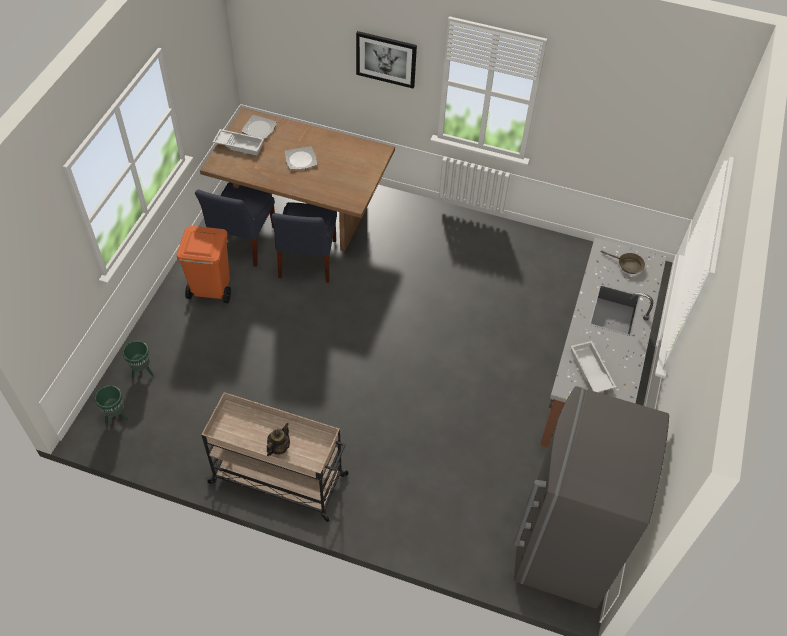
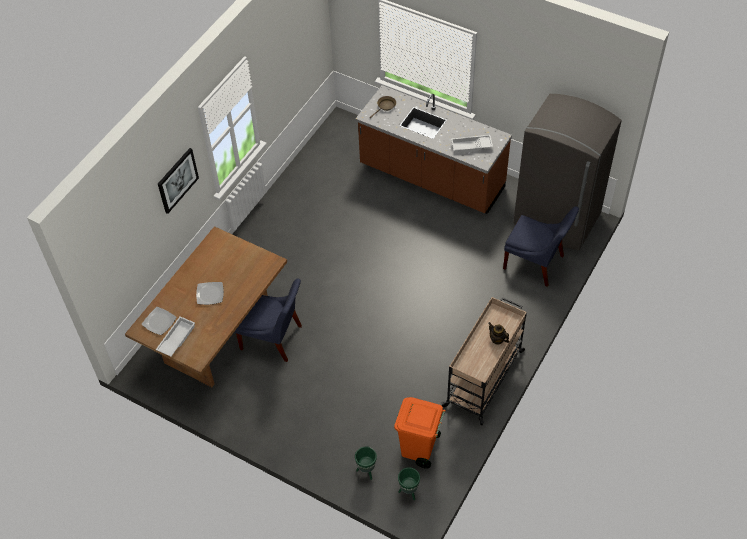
camera: 75 degrees left, 0 degrees up
orange trash can [177,226,231,303] -> orange trash can moved to [394,397,446,469]
blue chair [195,183,275,267] -> blue chair moved to [503,206,579,287]

